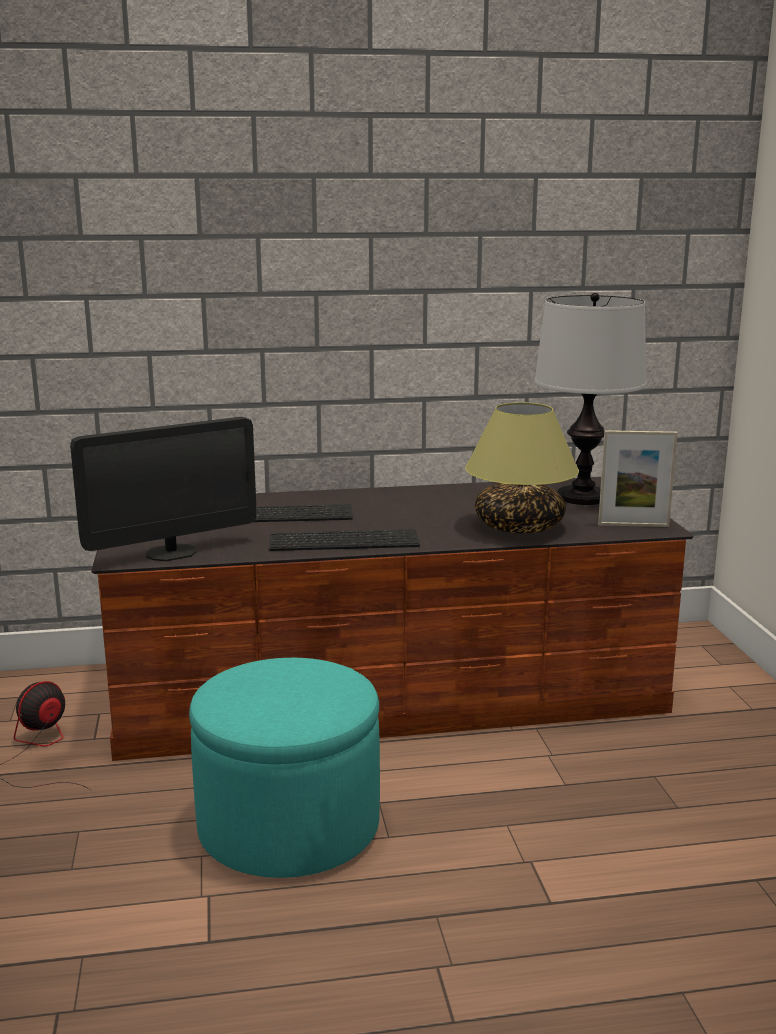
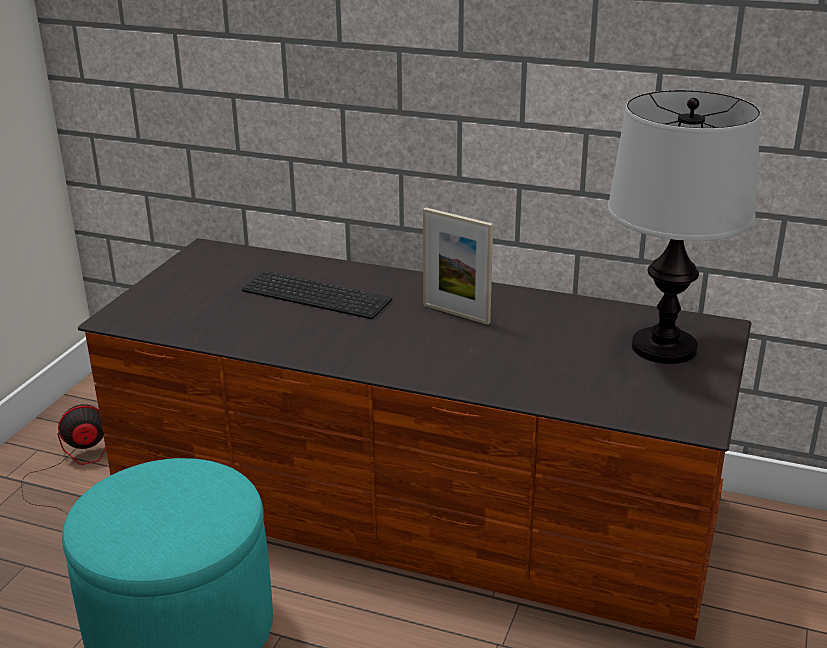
camera: 30 degrees right, 10 degrees up
monitor [70,417,256,561] -> none
keyboard [269,529,420,551] -> none
table lamp [465,402,579,534] -> none
picture frame [598,430,677,527] -> picture frame moved to [423,207,493,325]

